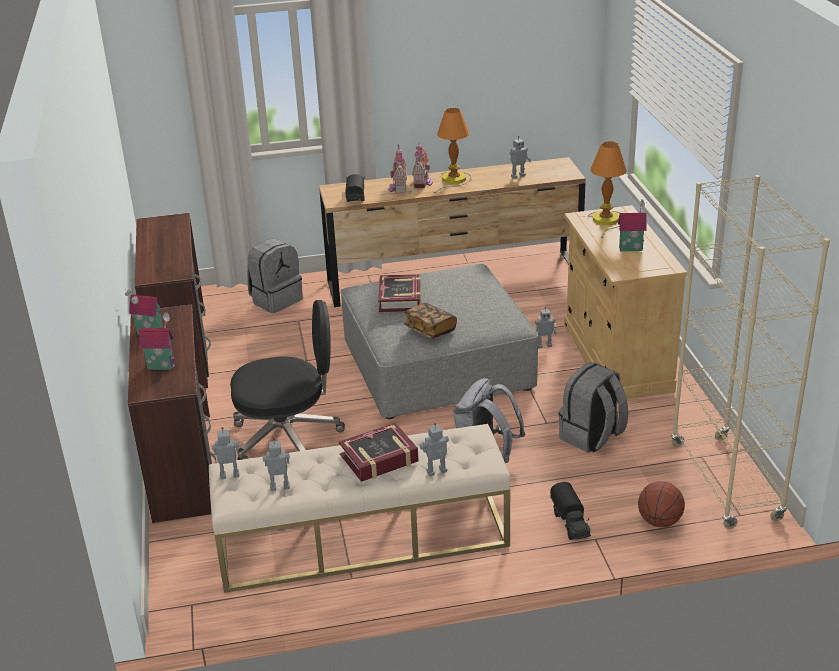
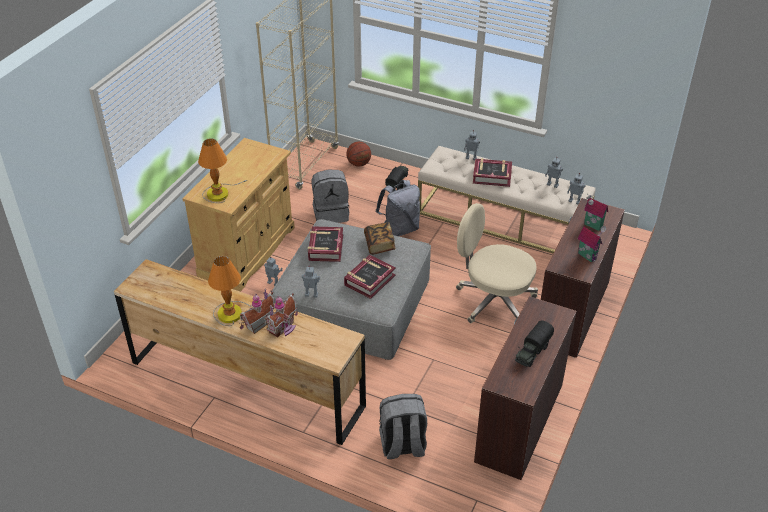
camera: 145 degrees left, 10 degrees up
black office chair [230,300,345,460] -> beige office chair [456,203,538,323]
toy truck [345,174,365,202] -> toy truck moved to [515,321,554,367]
toy robot [510,136,531,179] -> toy robot moved to [301,266,320,298]
toy house [618,199,647,251] -> none
none -> book [308,226,343,262]

